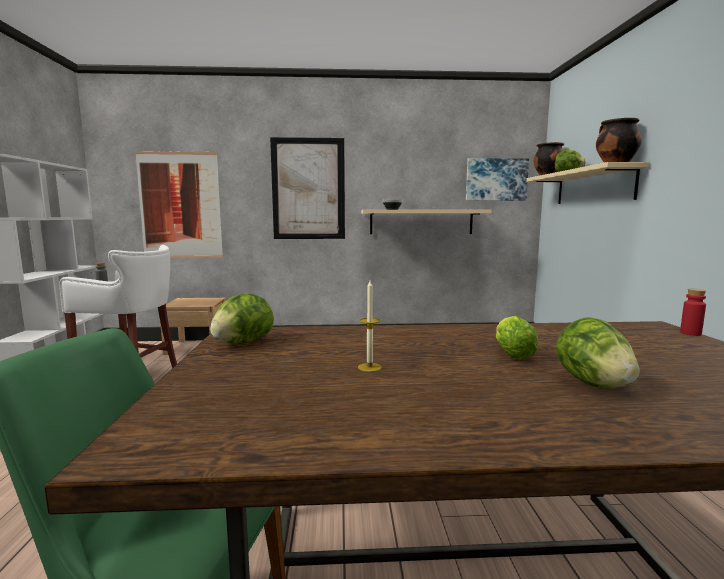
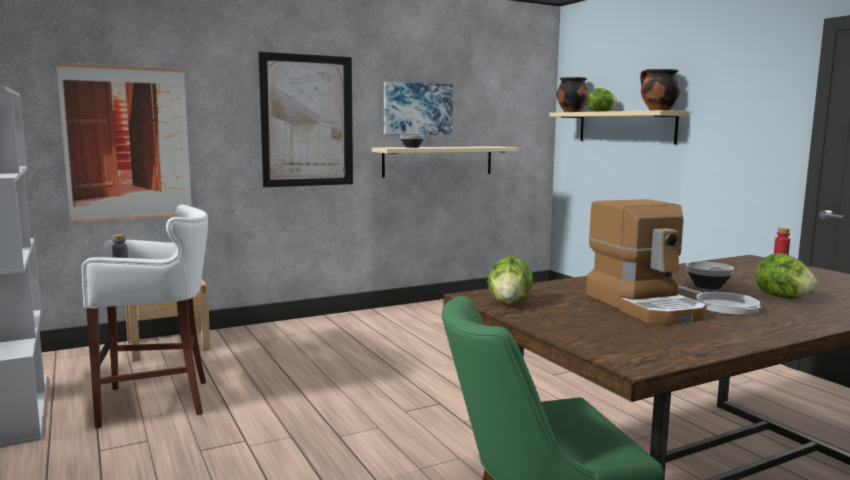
camera: 25 degrees left, 0 degrees up
candle [358,281,382,372] -> coffee machine [586,199,706,325]
picture [466,158,529,201] -> picture moved to [384,82,453,134]
lettuce [496,316,538,359] -> bowl [686,261,734,289]
none -> frying pan [678,285,761,315]

